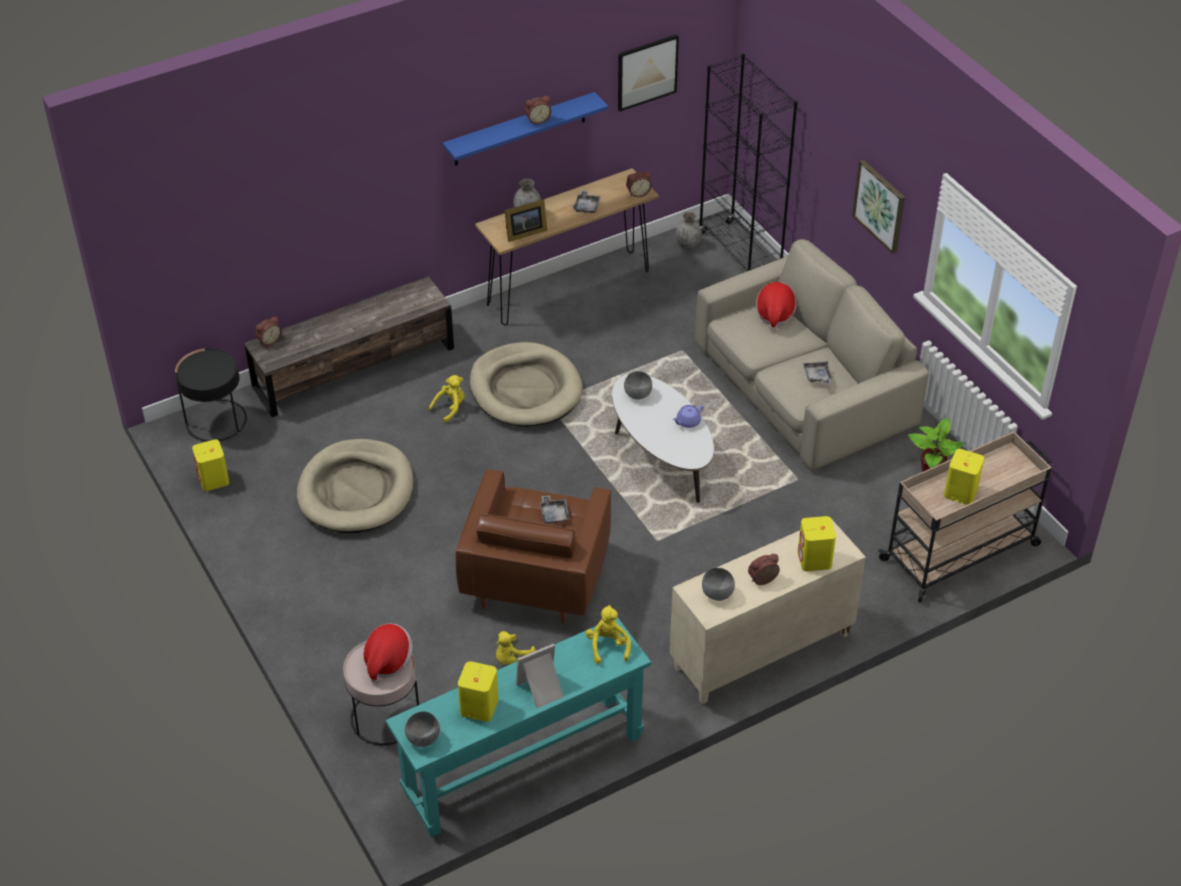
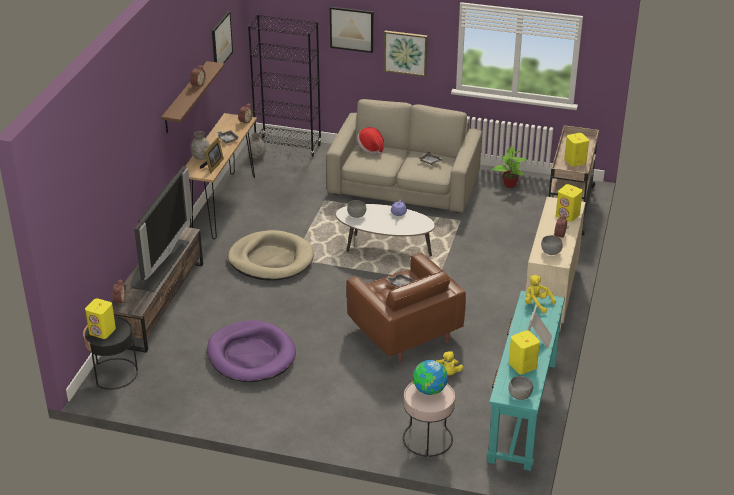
camera: 45 degrees left, 10 degrees down
yellow speaker [192,439,229,491] -> yellow speaker moved to [85,298,116,339]
beige dog bed [297,439,414,533] -> purple dog bed [207,320,296,382]
hat [363,624,413,684] -> globe [413,360,448,395]
yellow plush toy [429,375,465,423] -> none
blue shelf [443,92,608,166] -> brown shelf [161,61,225,133]
none -> television [131,166,193,292]
none -> picture [330,7,373,53]

